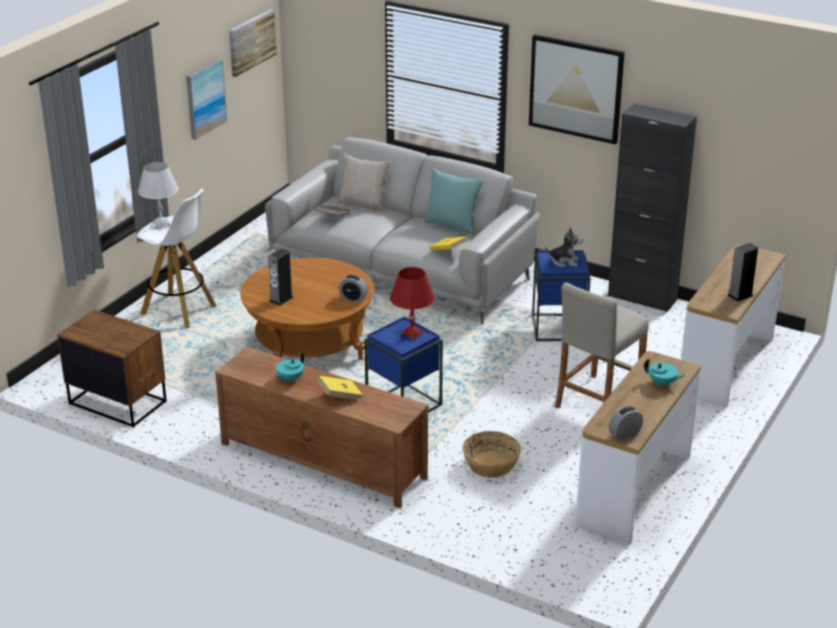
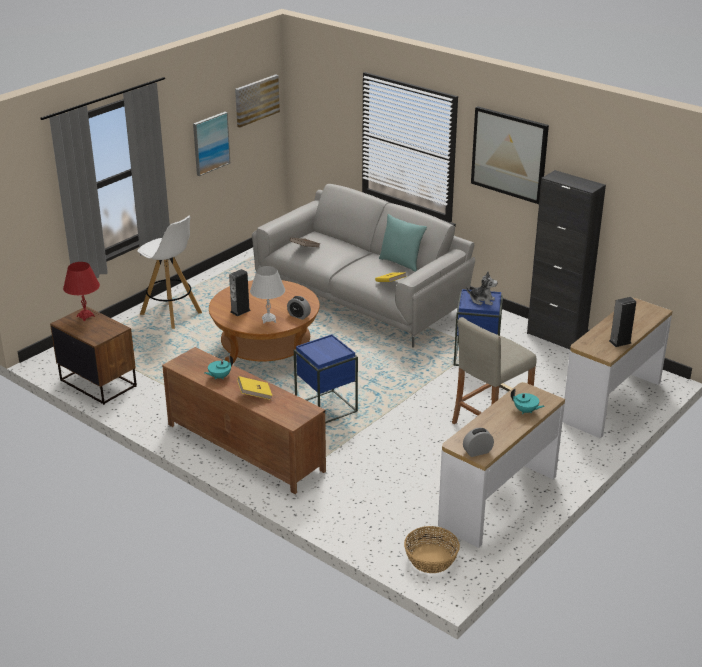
camera: 10 degrees right, 0 degrees up
white table lamp [138,162,178,229] -> white table lamp moved to [250,266,285,324]
beige pillow [337,153,391,212] -> none
red table lamp [390,267,434,341] -> red table lamp moved to [63,262,100,321]
basket [462,431,521,478] -> basket moved to [404,526,460,573]

